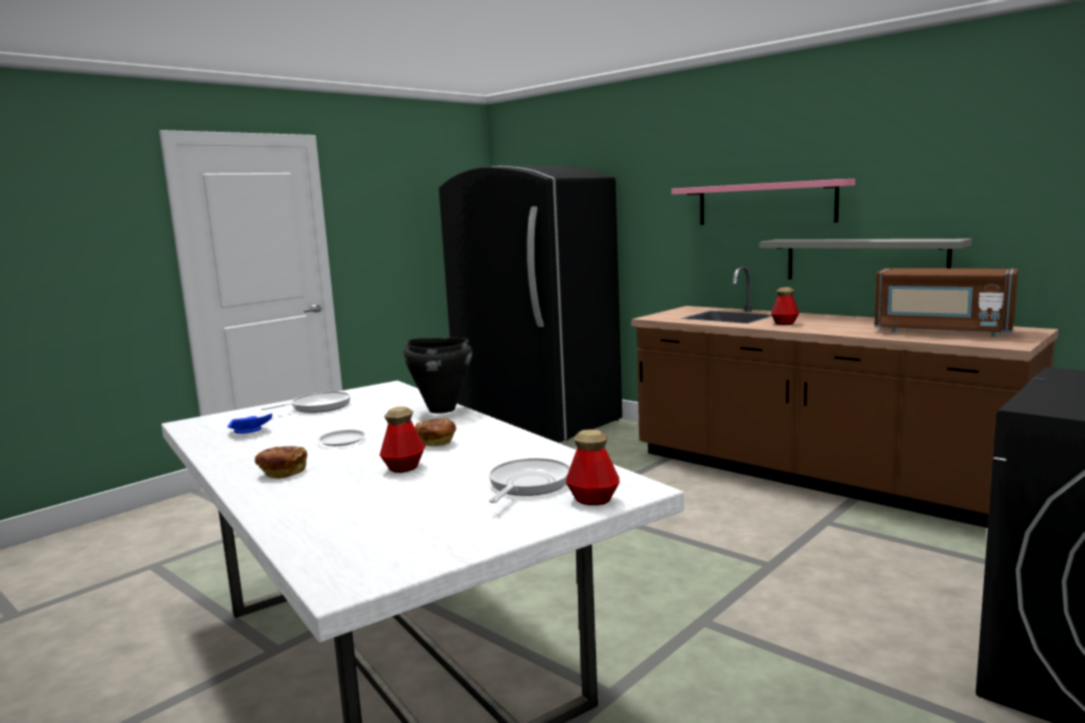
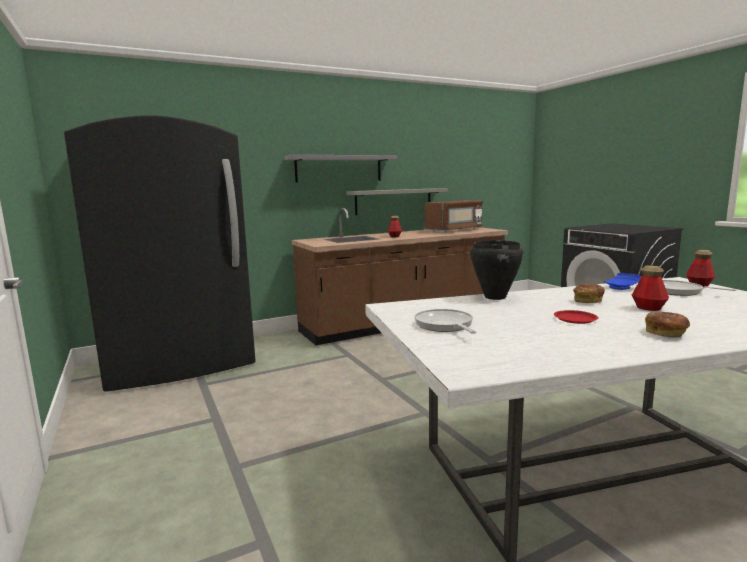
camera: 70 degrees left, 0 degrees up
blue plate [228,413,272,434] -> blue plate moved to [604,273,641,290]
white plate [317,429,367,446] -> red plate [554,310,598,324]
pink shelf [672,179,855,225] -> grey shelf [285,155,398,183]

